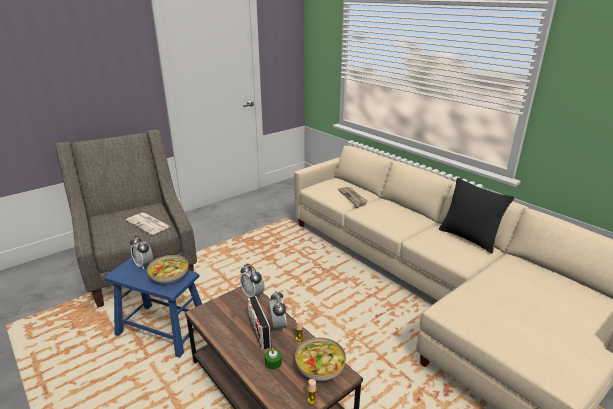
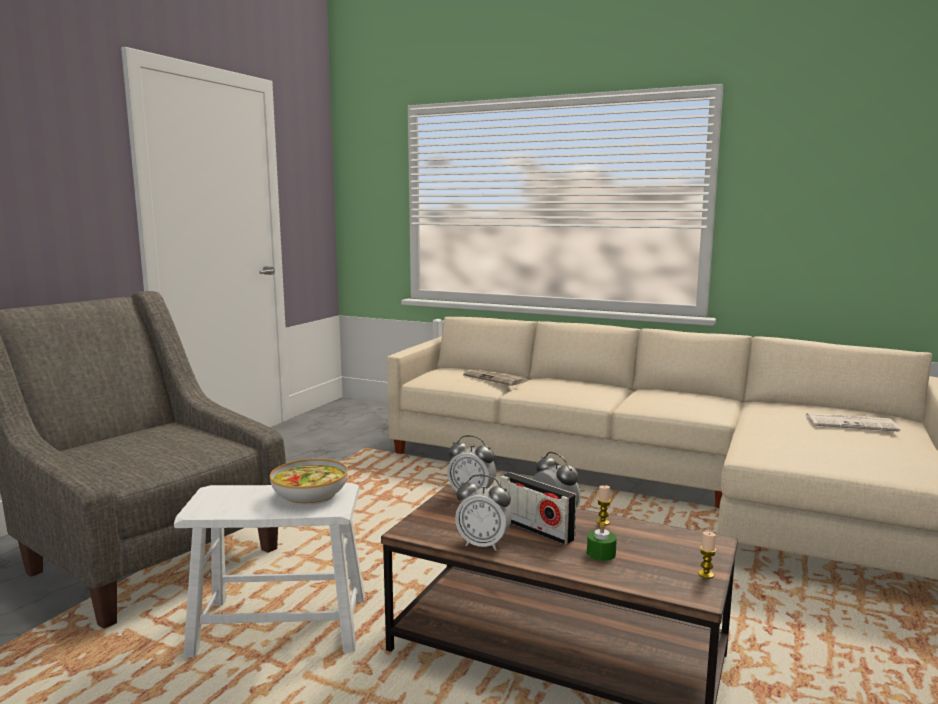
camera: 25 degrees left, 15 degrees down
blue stool [104,257,202,358] -> white stool [174,483,365,658]
newspaper [126,213,171,235] -> newspaper moved to [806,413,900,432]
alarm clock [130,235,153,270] -> alarm clock moved to [455,474,512,551]
bowl [295,338,346,381] -> none
black pillow [439,178,514,253] -> none

